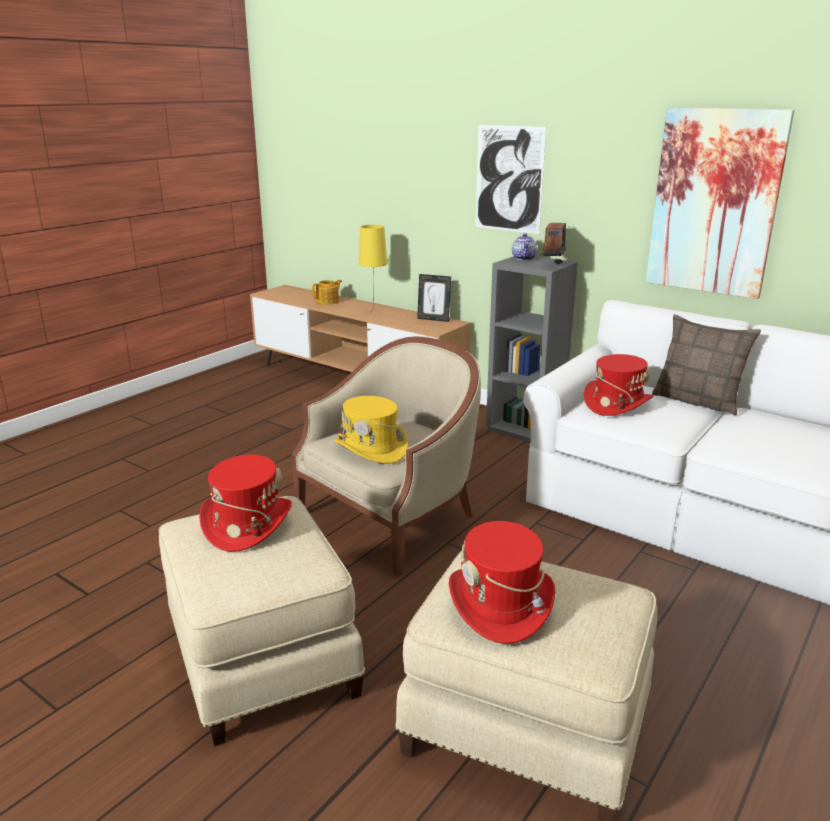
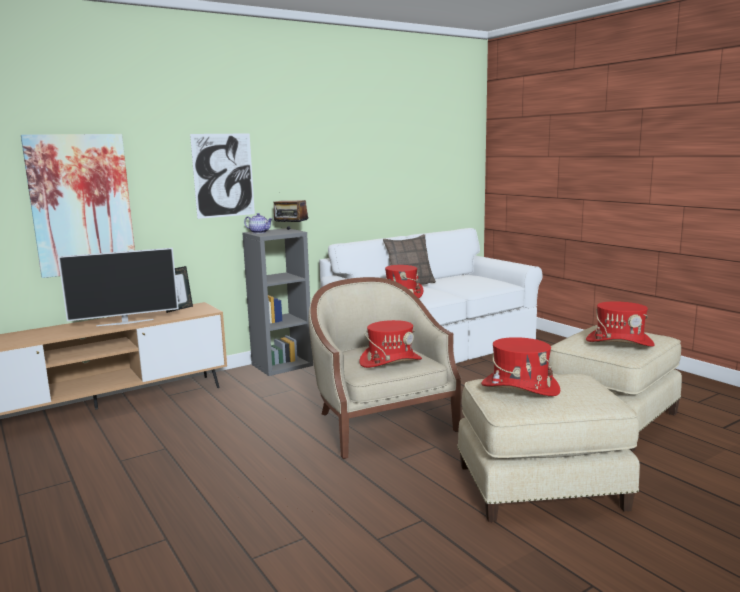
camera: 70 degrees left, 10 degrees down
teapot [312,280,342,305] -> none
yellow hat [334,396,408,464] -> red hat [359,320,422,368]
yellow table lamp [359,225,387,312] -> television [58,248,179,326]
picture [646,108,794,299] -> picture moved to [21,134,135,278]

